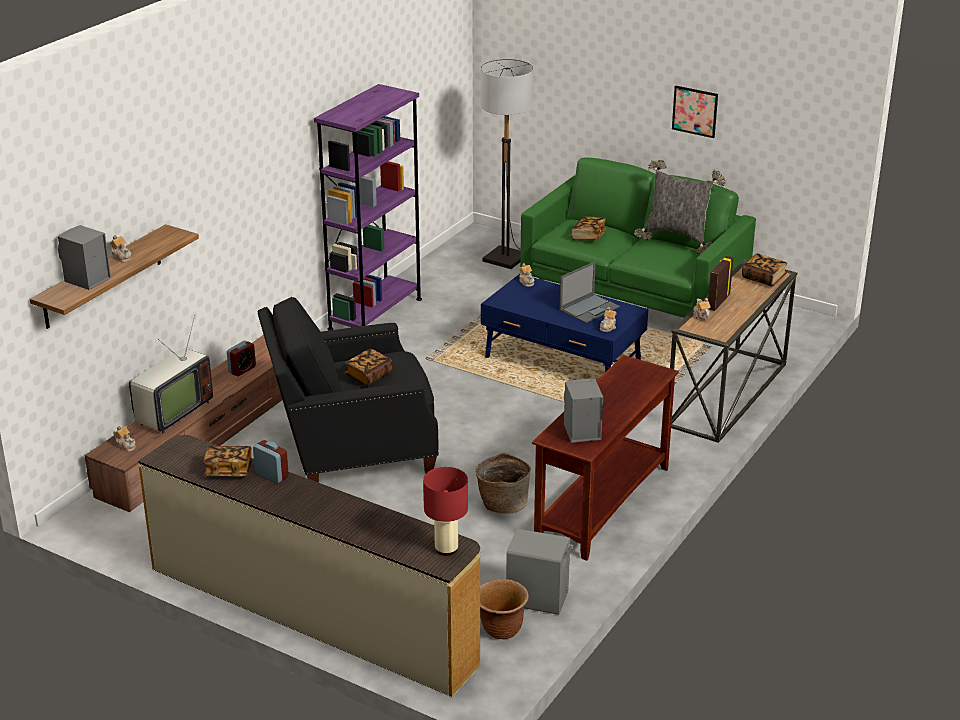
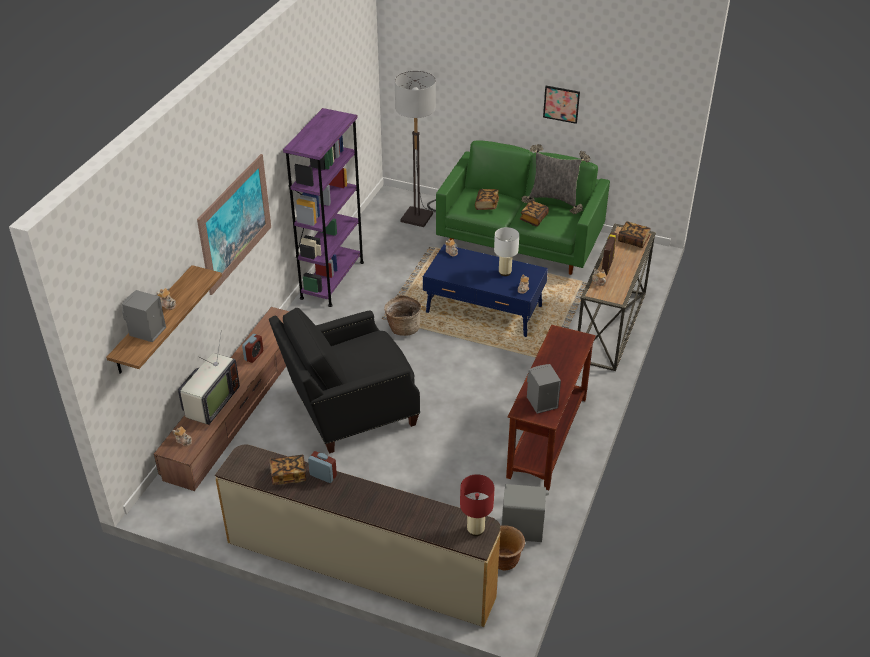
camera: 10 degrees left, 10 degrees up
book [345,348,393,387] -> book moved to [520,201,549,227]
basket [475,453,531,514] -> basket moved to [384,294,421,336]
laptop [559,262,620,323] -> white table lamp [494,227,519,276]
none -> picture [197,154,271,295]

